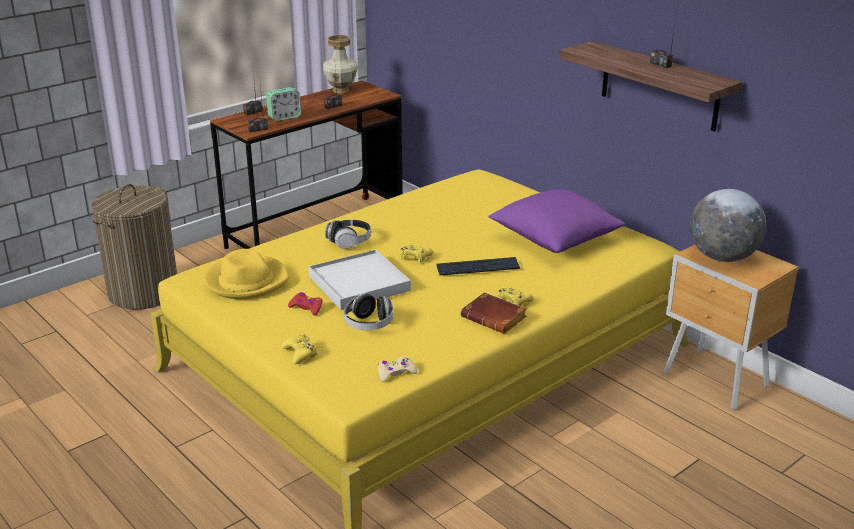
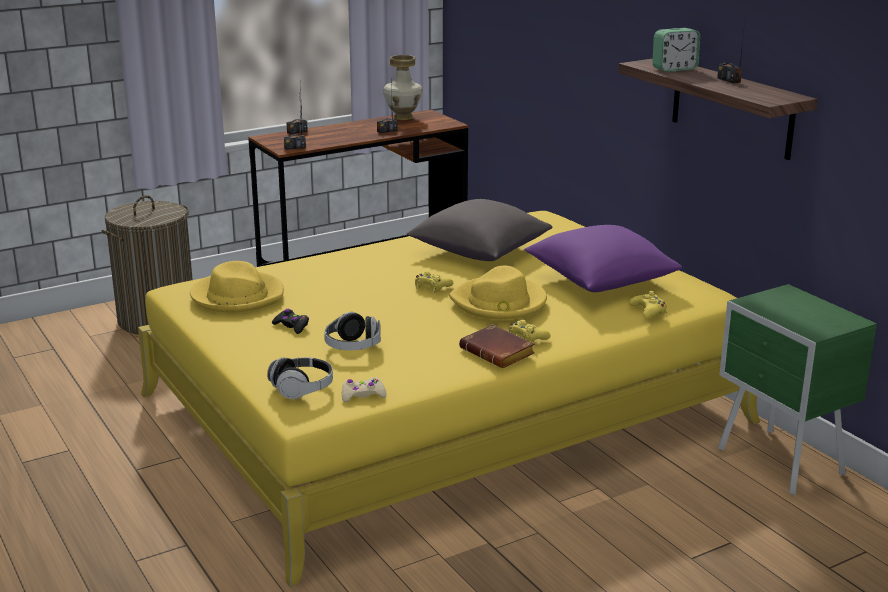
camera: 10 degrees right, 5 degrees down
alarm clock [266,87,301,121] -> alarm clock moved to [652,28,701,72]
yellow game controller [282,333,317,364] -> yellow game controller moved to [629,291,667,318]
red game controller [288,292,323,315] -> black game controller [272,309,309,334]
white tray [308,249,411,310] -> none
headphones [325,219,371,249] -> headphones moved to [267,357,333,399]
keyboard [436,257,520,276] -> yellow hat [449,265,547,320]
brown nightstand [664,244,798,410] -> green nightstand [718,284,877,495]
globe [690,189,766,262] -> none
none -> grey pillow [406,199,553,261]

